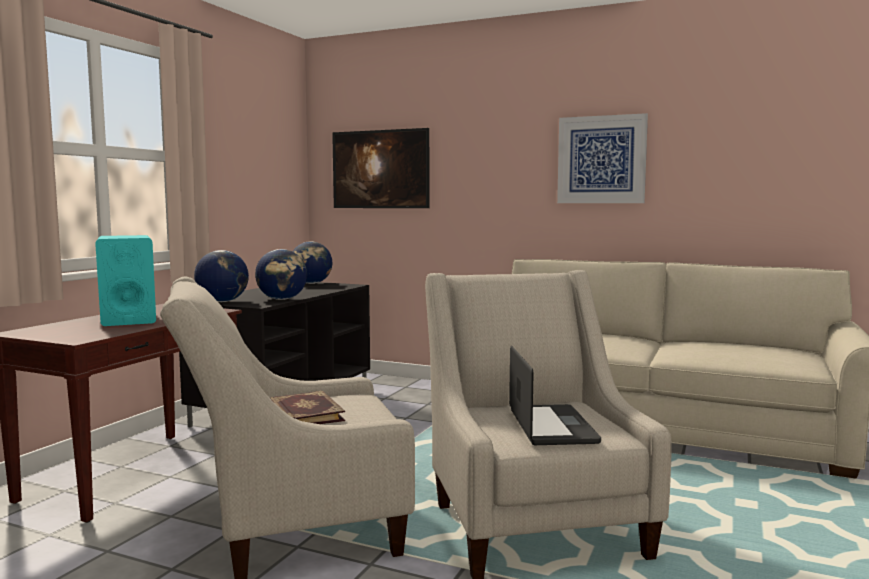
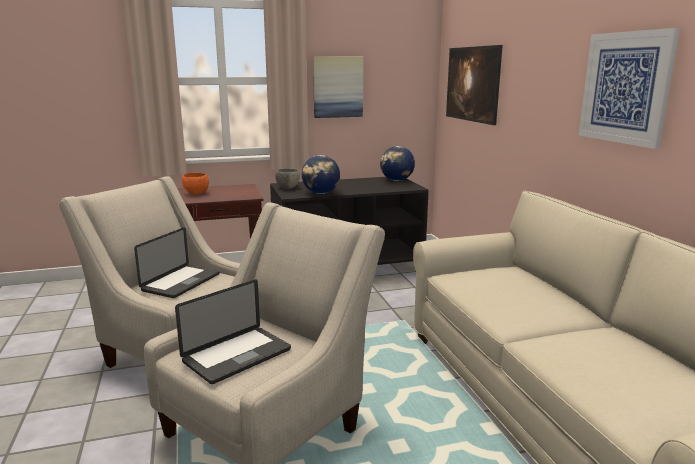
camera: 50 degrees right, 10 degrees up
turquoise speaker [95,235,156,326] -> orange bowl [182,173,209,195]
globe [194,250,249,302] -> grey bowl [275,168,300,189]
book [270,391,345,424] -> laptop [134,227,220,298]
none -> picture [313,56,363,118]

